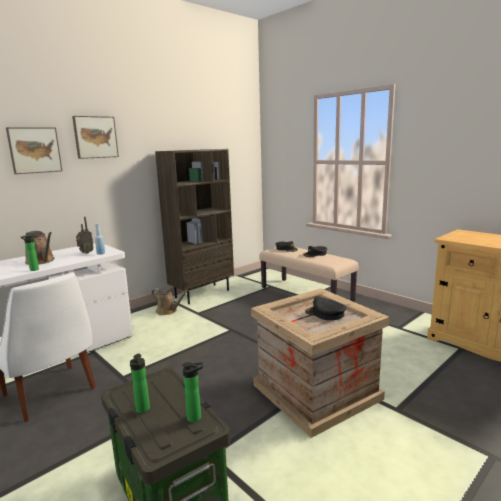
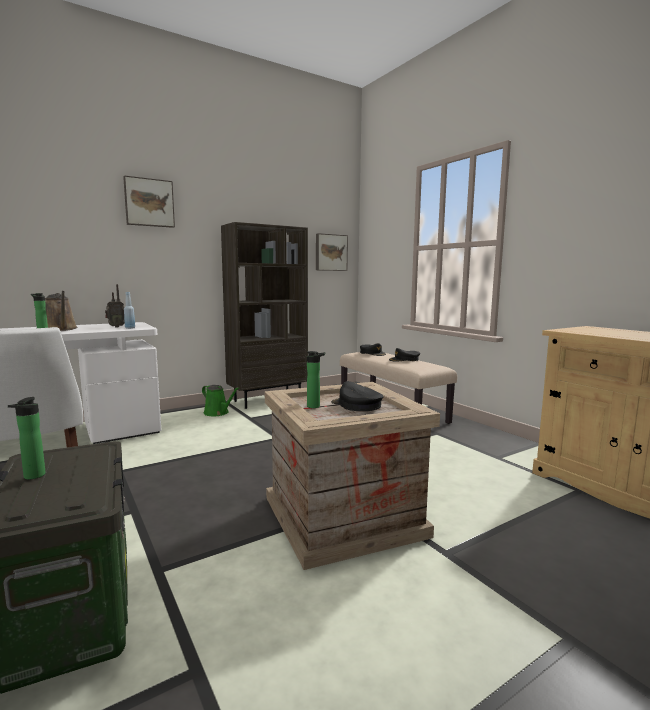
camera: 10 degrees right, 5 degrees down
picture [6,127,62,174] -> picture moved to [316,233,348,271]
brown watering can [152,288,189,315] -> green watering can [202,385,239,416]
bottle [182,362,203,422] -> bottle moved to [307,351,325,408]

